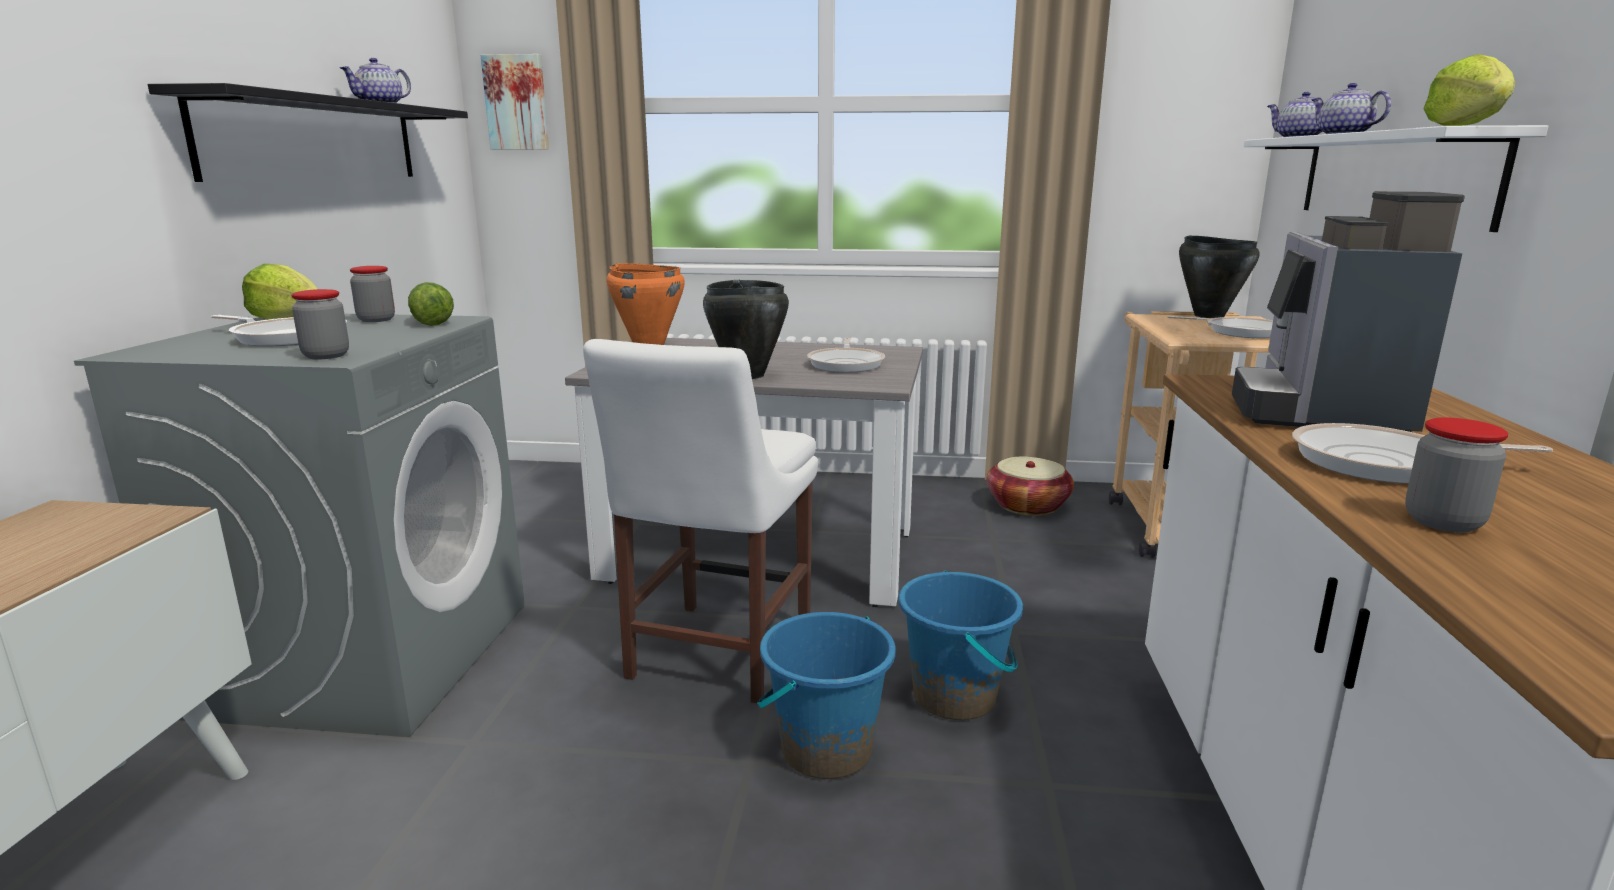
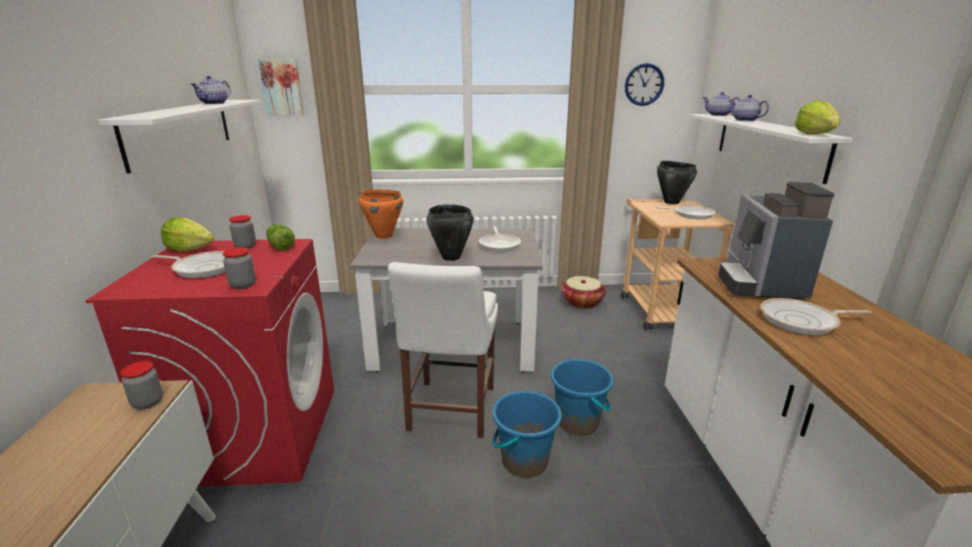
camera: 10 degrees left, 5 degrees up
grey washing machine [74,314,525,737] -> red washing machine [85,239,334,487]
black shelf [148,83,468,182] -> white shelf [98,100,261,174]
jar [1405,417,1509,533] -> jar moved to [120,361,163,409]
none -> wall clock [625,63,664,106]

